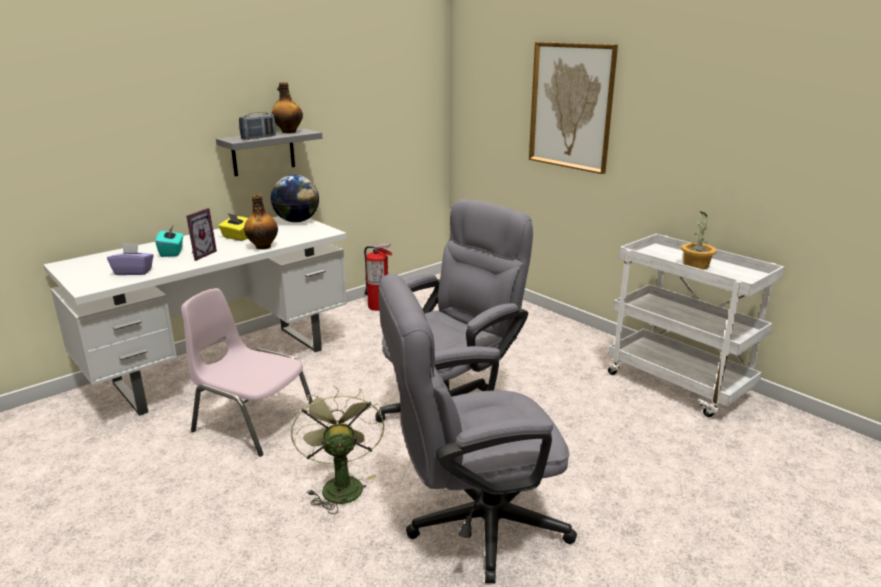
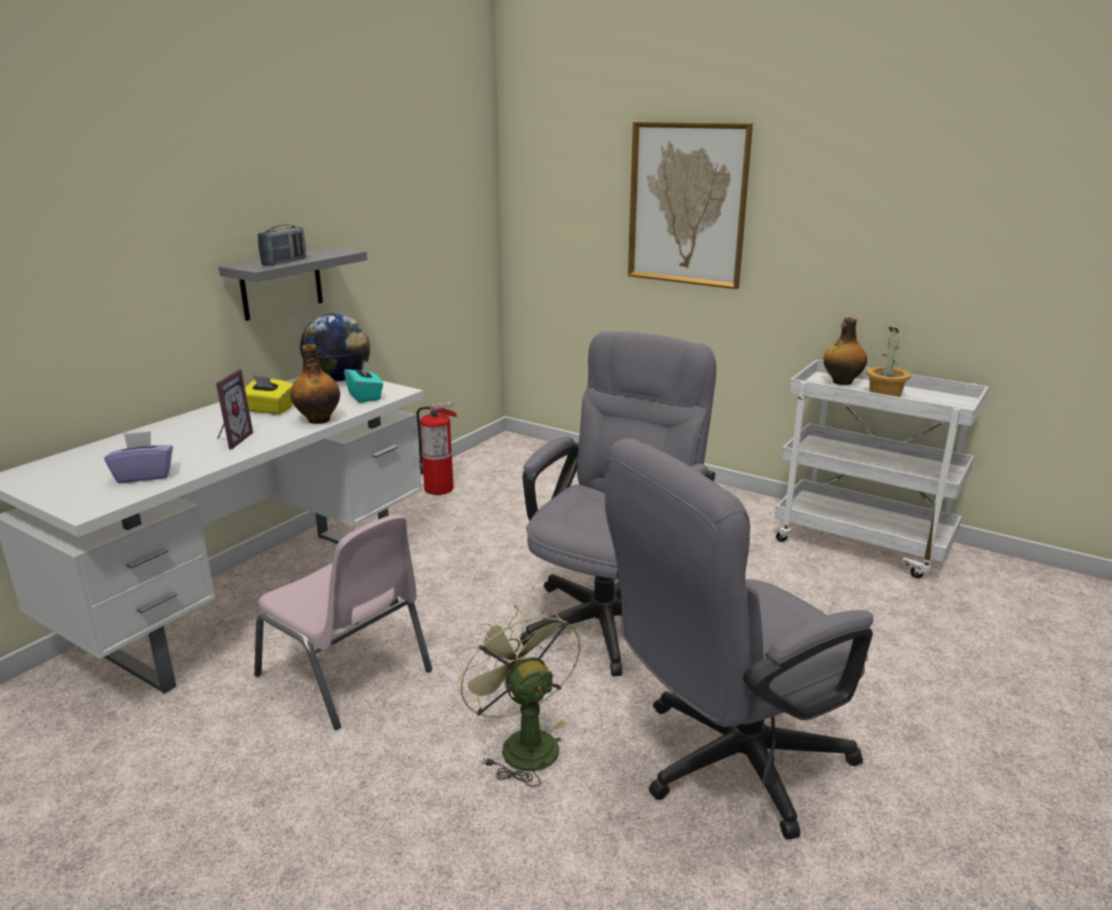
camera: 15 degrees left, 0 degrees up
turquoise tissue box [155,226,183,257] -> turquoise tissue box moved to [344,361,383,403]
pink chair [181,288,313,457] -> pink chair turned 150 degrees counterclockwise [254,514,432,730]
bottle [272,82,303,133] -> bottle moved to [823,317,867,385]

